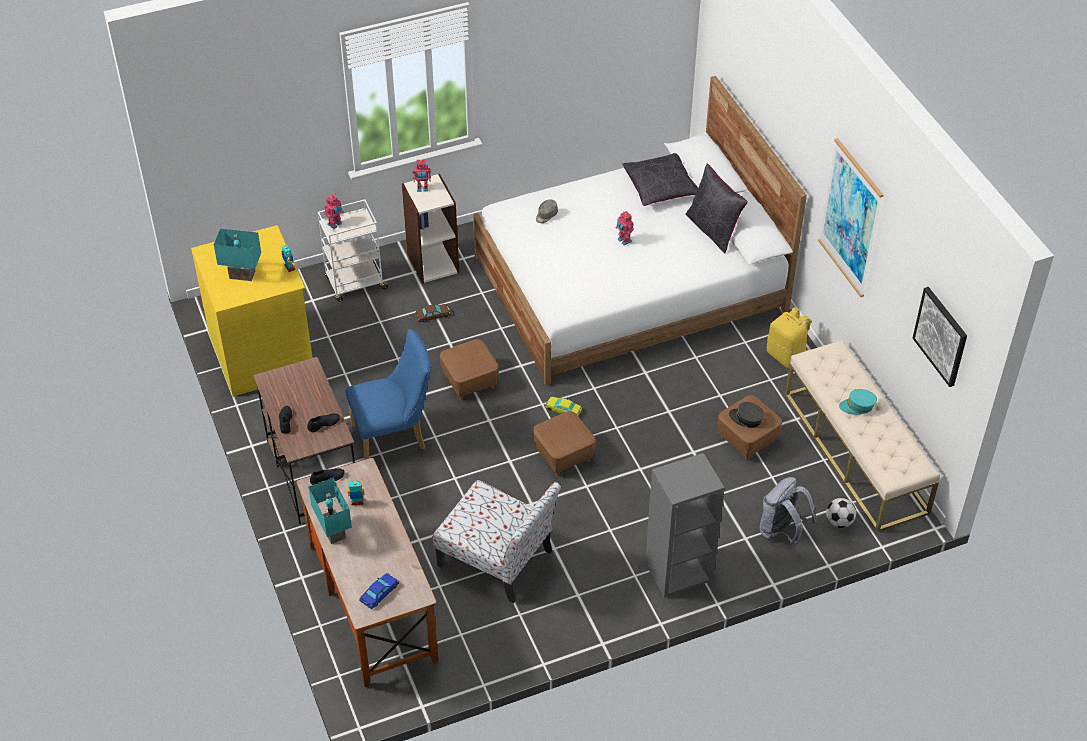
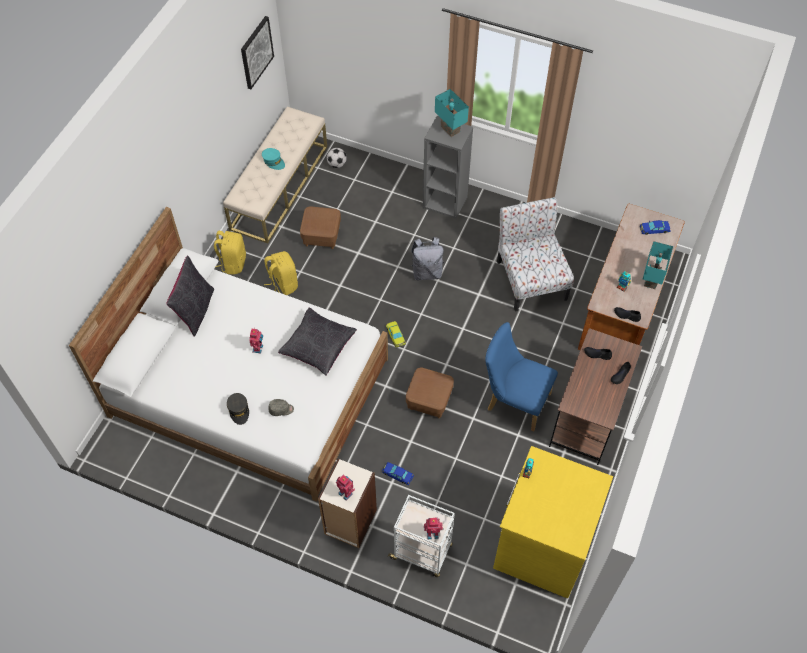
camera: 135 degrees left, 10 degrees up
turquoise table lamp [214,228,261,281] -> turquoise table lamp moved to [435,89,469,137]
brown toy car [416,304,451,322] -> blue toy car [382,462,414,485]
brown ottoman [533,411,595,476] -> none
black pillow [622,153,698,206] -> black pillow moved to [278,307,357,375]
grey cap [729,402,764,428] -> grey cap moved to [227,393,249,425]
grey backpack [760,477,817,546] -> grey backpack moved to [411,237,444,281]
picture [818,138,883,297] -> none
none -> yellow backpack [264,251,298,295]

